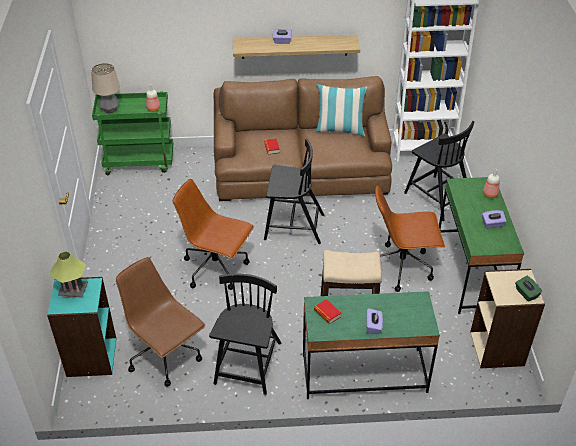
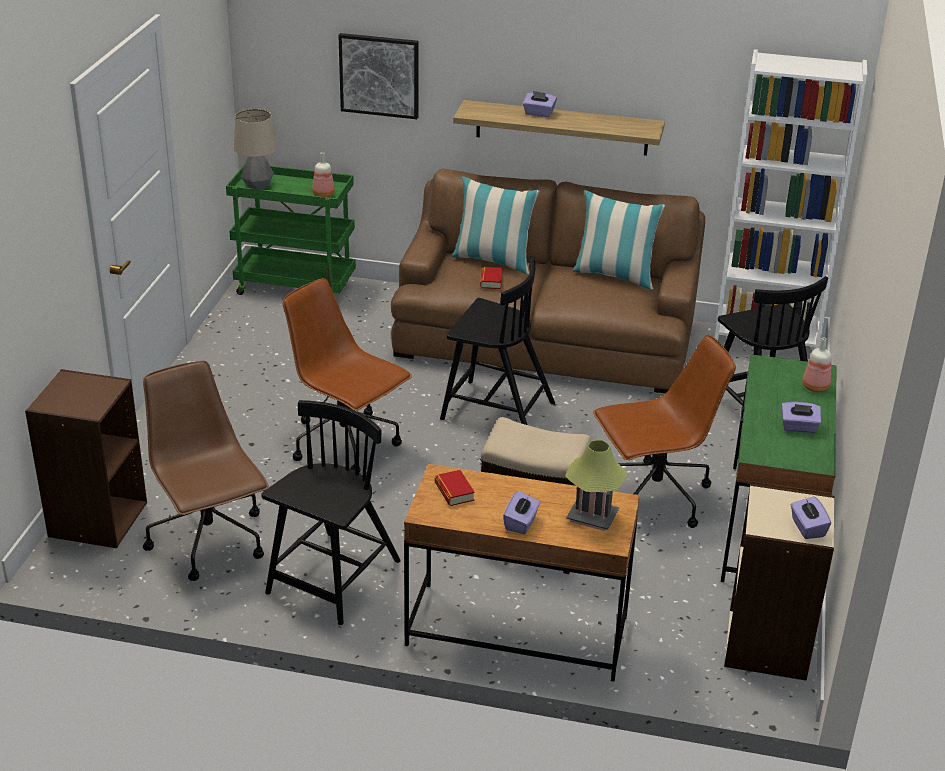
camera: 15 degrees right, 10 degrees down
turquoise bookcase [47,277,116,377] -> brown bookcase [25,369,147,548]
table lamp [50,251,88,298] -> table lamp moved to [565,440,627,531]
green desk [303,291,440,399] -> brown desk [404,464,640,682]
brown office chair [375,185,445,292] -> brown office chair turned 150 degrees clockwise [593,335,736,528]
green tissue box [515,276,542,302] -> purple tissue box [791,496,831,539]
none -> picture [338,33,419,119]
none -> pillow [452,176,540,274]

